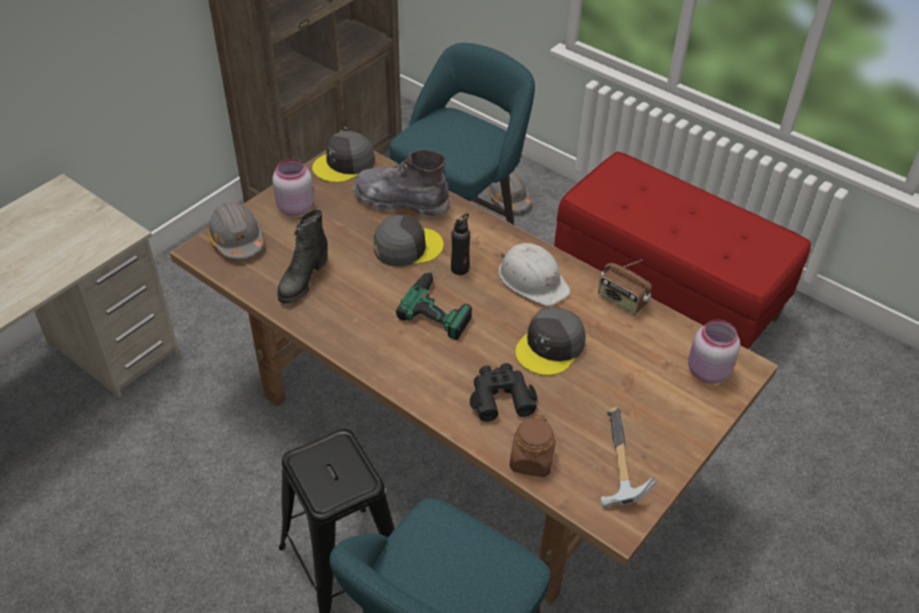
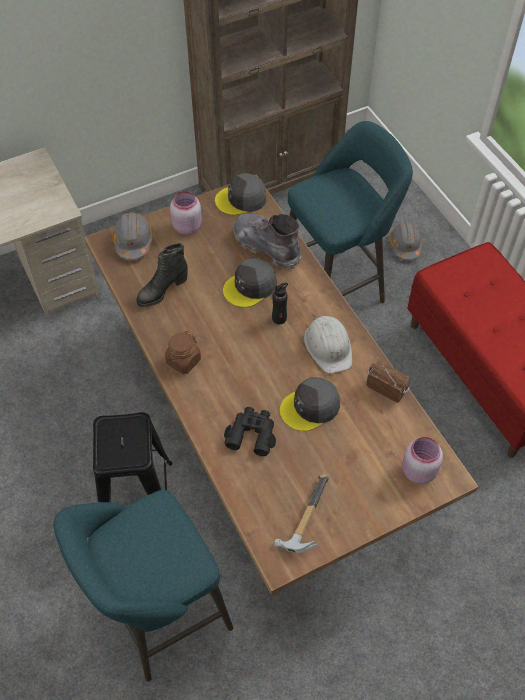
camera: 25 degrees right, 10 degrees up
grey cap [373,215,444,267] -> grey cap turned 135 degrees clockwise [223,258,277,307]
power drill [396,265,472,340] -> none
brown jar [510,414,556,477] -> brown jar moved to [165,331,201,374]
radio [598,260,652,315] -> radio turned 150 degrees clockwise [366,361,410,403]

